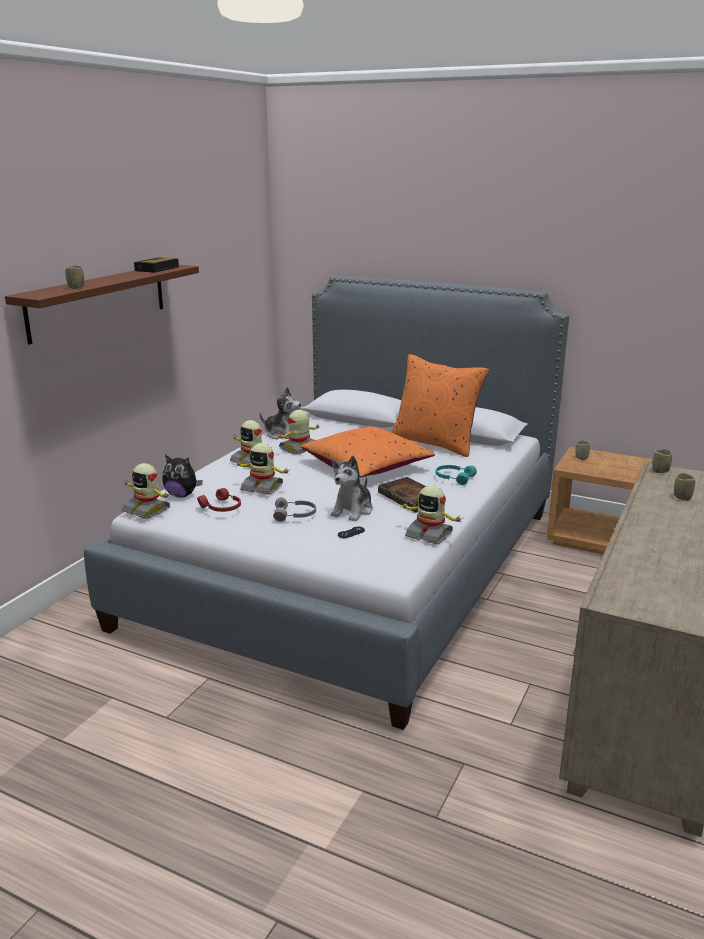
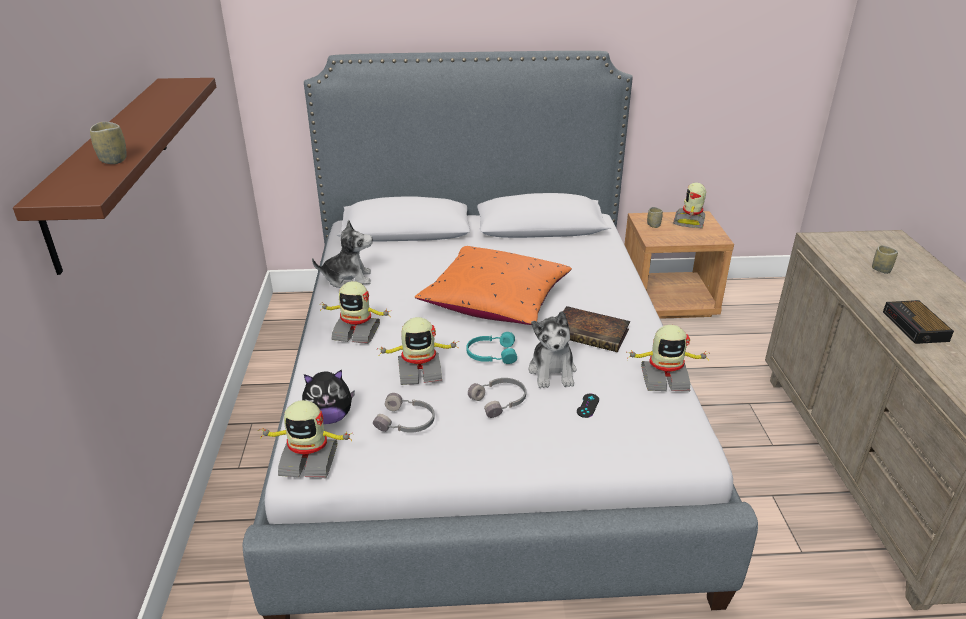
camera: 30 degrees left, 10 degrees up
alarm clock [134,257,179,273] -> alarm clock moved to [883,300,954,344]
red headphones [197,488,241,512] -> grey headphones [373,393,435,433]
toy robot [278,410,322,455] -> toy robot moved to [673,183,706,228]
orange pillow [391,354,489,457] -> none
turquoise headphones [436,465,477,485] -> turquoise headphones moved to [466,332,517,364]
cup [653,449,672,473] -> none

